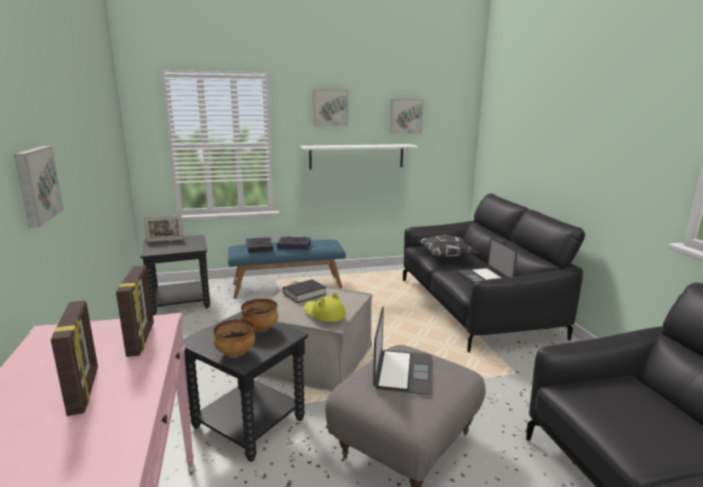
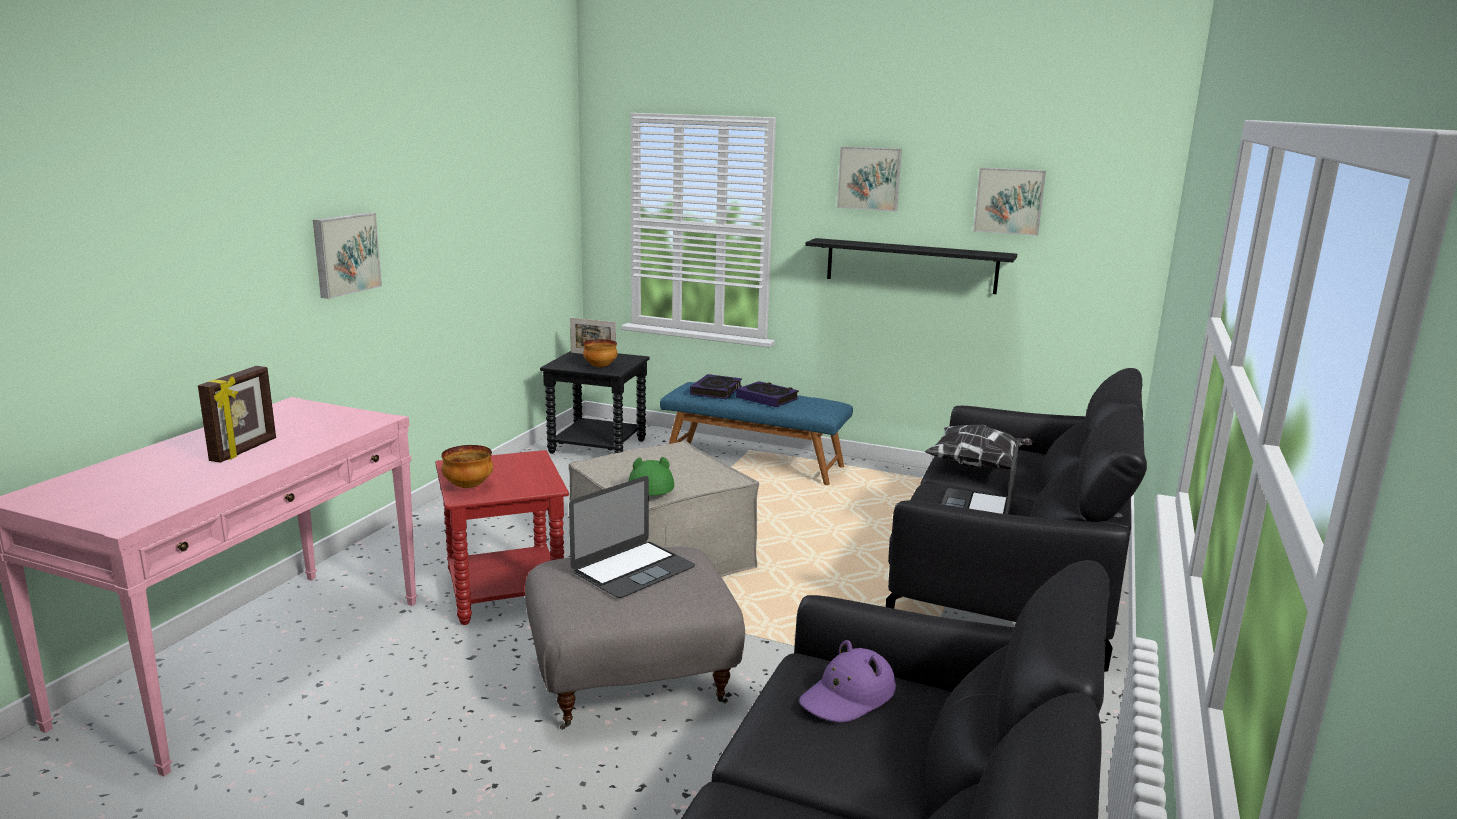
camera: 35 degrees right, 0 degrees up
picture frame [116,265,154,357] -> none
black side table [183,311,308,462] -> red side table [435,450,569,625]
bowl [241,299,278,332] -> bowl moved to [583,339,617,367]
black book [283,279,326,303] -> none
white shelf [300,144,418,169] -> black shelf [805,238,1017,294]
yellow hat [304,293,346,322] -> green hat [629,457,674,496]
none -> purple hat [799,640,896,722]

